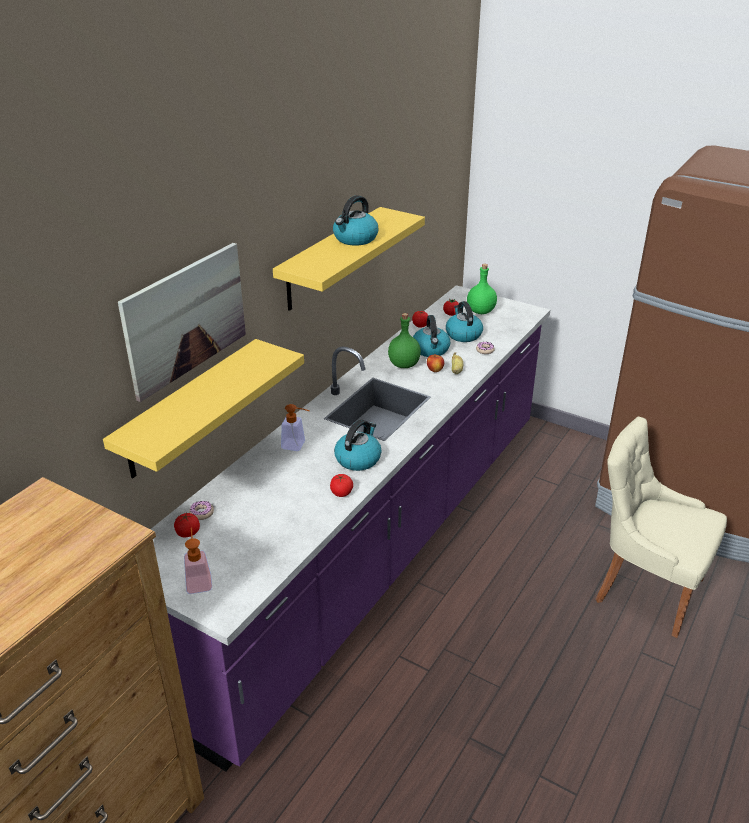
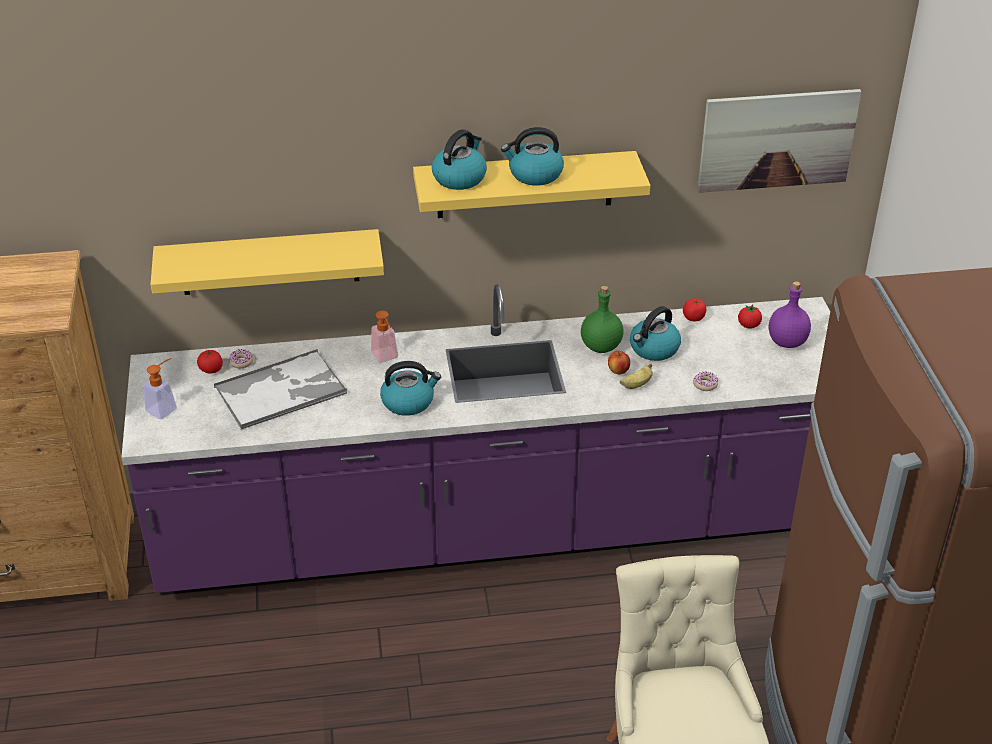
camera: 50 degrees right, 5 degrees up
picture [118,243,246,402] -> picture moved to [698,89,862,193]
tomato [330,474,353,497] -> none
kettle [446,301,483,342] -> kettle moved to [432,129,487,190]
green bottle [467,264,497,314] -> purple bottle [769,281,811,348]
none -> tray [214,349,347,430]

